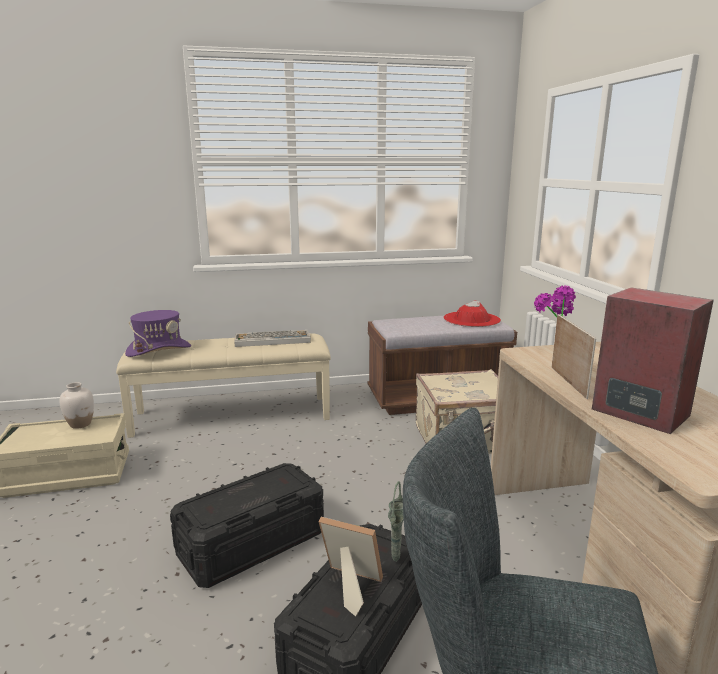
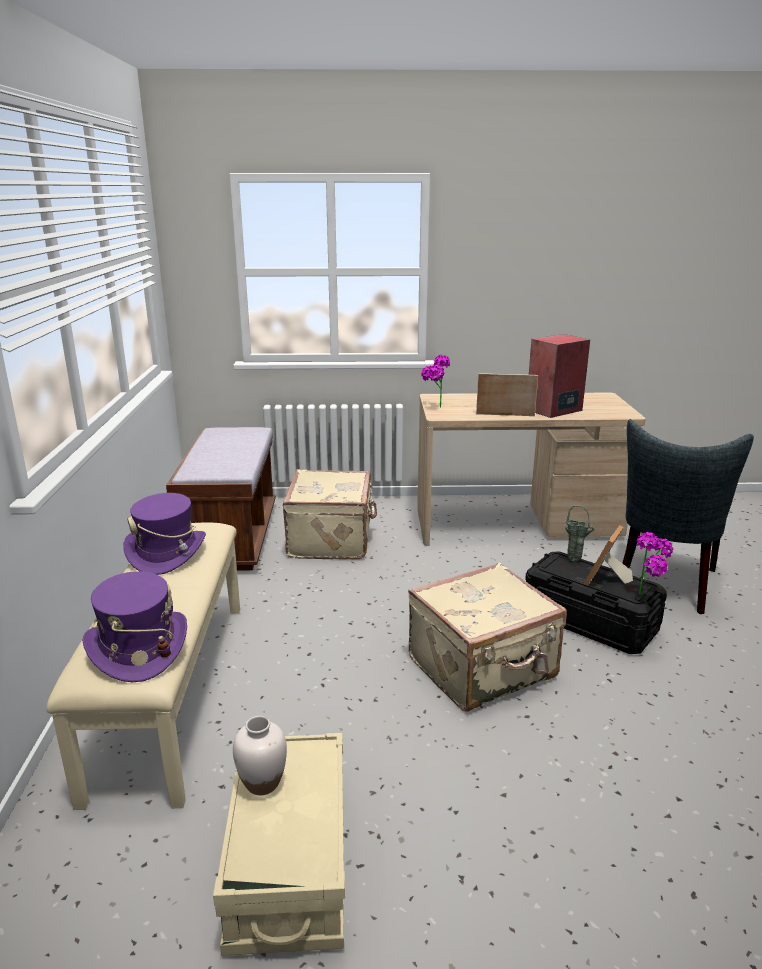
camera: 80 degrees left, 5 degrees up
black storage box [170,463,324,588] -> beige suitcase [408,562,567,712]
keyboard [234,330,311,347] -> purple hat [123,493,206,575]
red hat [443,300,501,327] -> none
none -> potted plant [637,532,673,594]

